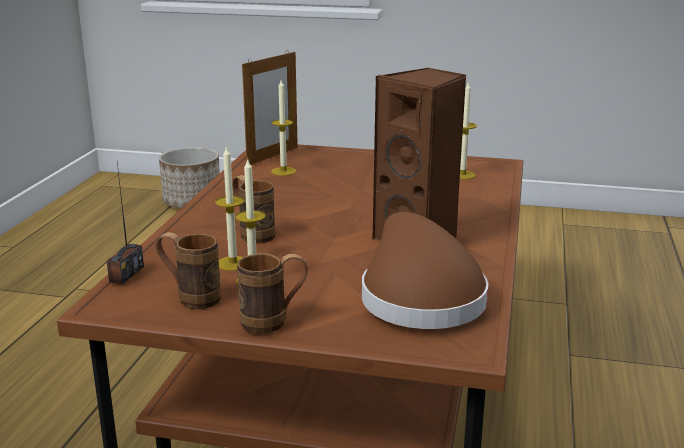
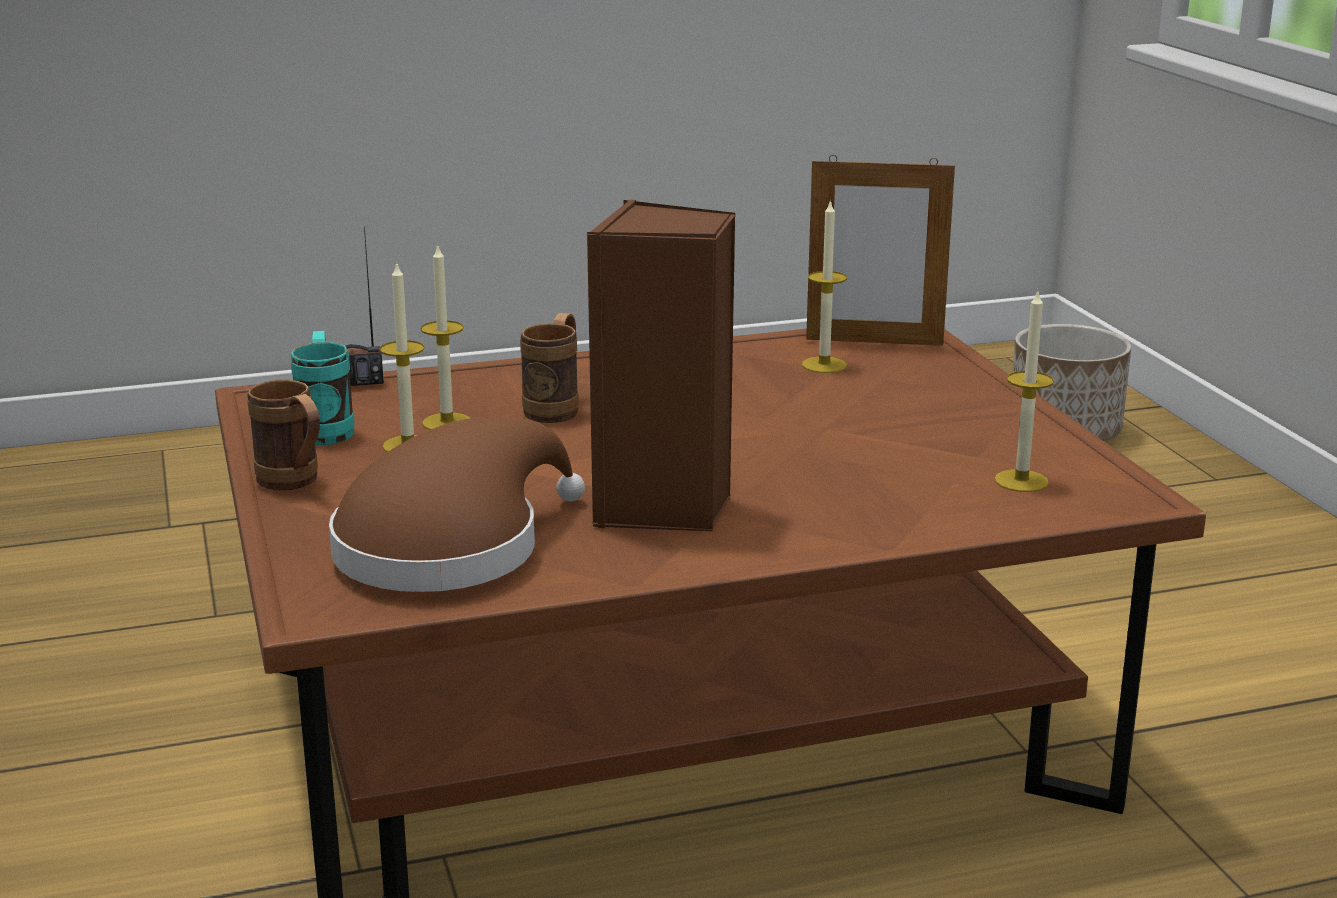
camera: 60 degrees right, 0 degrees up
brown mug [156,232,221,309] -> turquoise mug [291,331,355,445]

